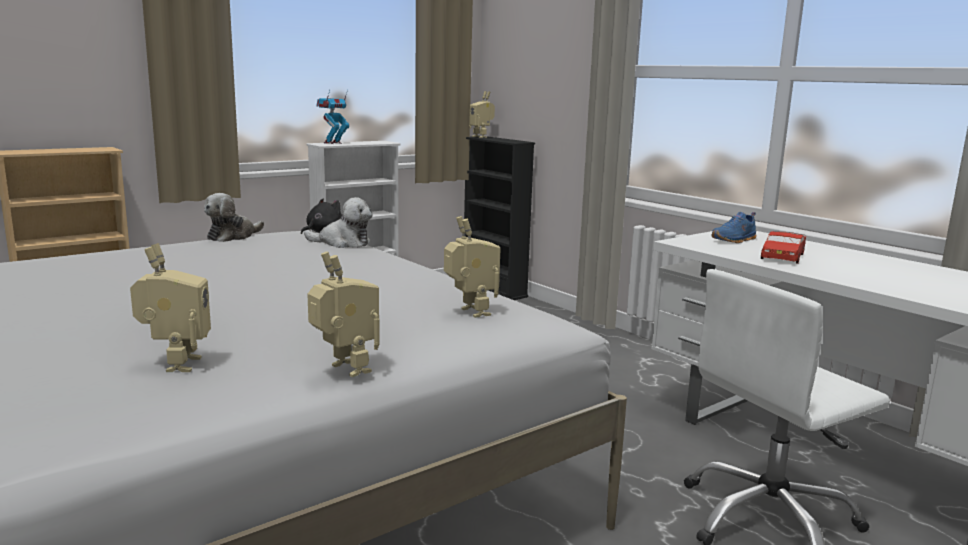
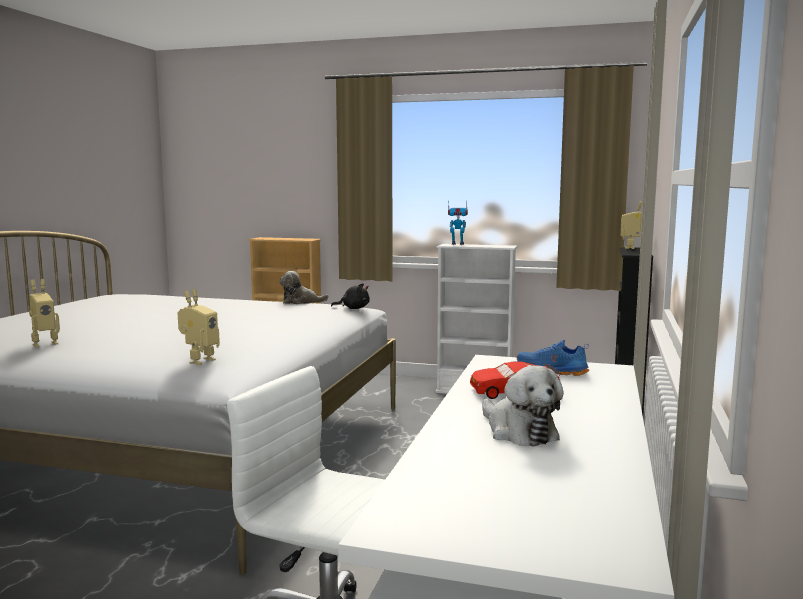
camera: 55 degrees right, 5 degrees down
plush toy [304,197,372,248] -> plush toy moved to [482,366,564,446]
toy robot [307,252,380,377] -> none

